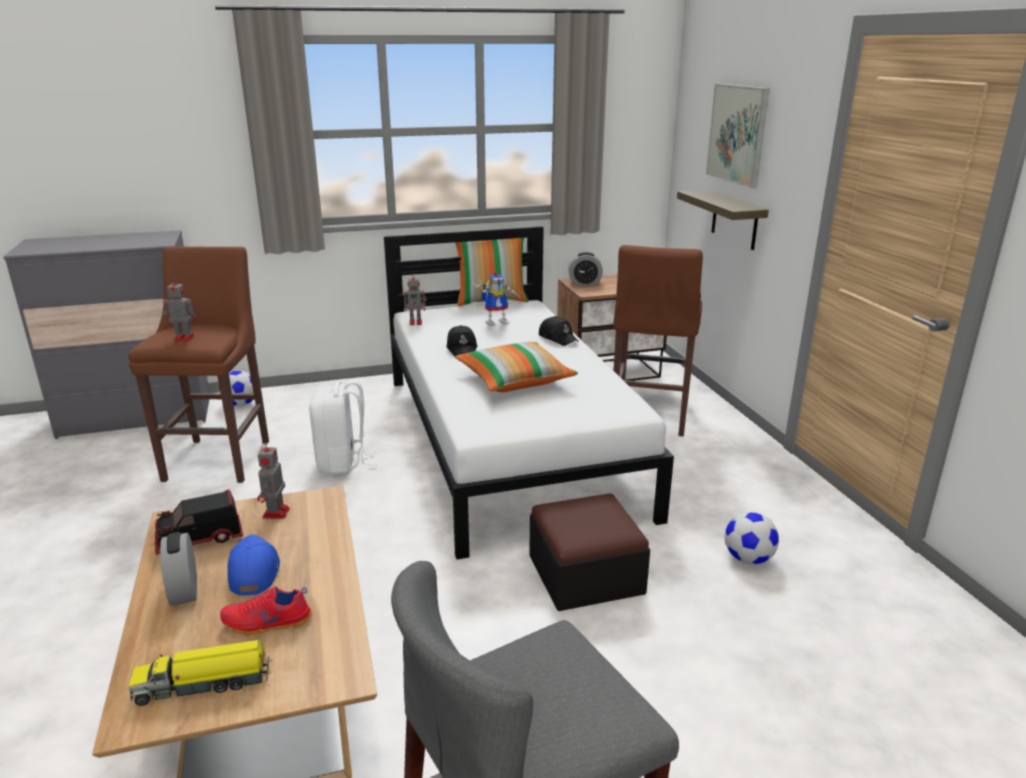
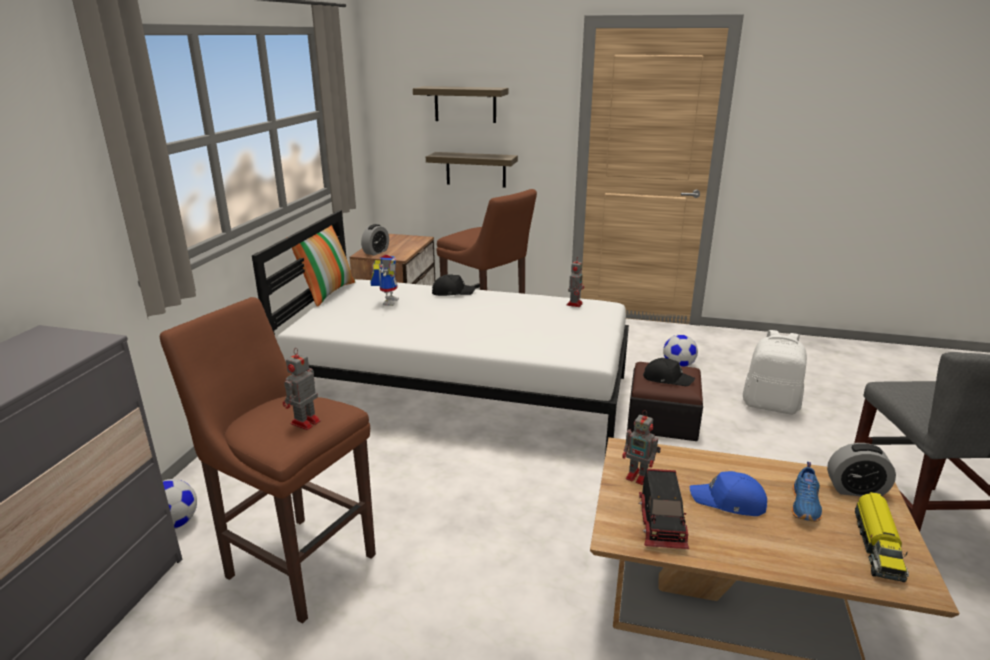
camera: 60 degrees left, 0 degrees up
alarm clock [160,532,197,606] -> alarm clock moved to [827,443,896,496]
red shoe [220,586,312,636] -> blue shoe [791,462,822,522]
white backpack [309,380,378,475] -> white backpack moved to [743,330,807,415]
toy robot [404,273,427,325] -> toy robot moved to [567,257,584,307]
black cap [447,325,477,356] -> black cap moved to [643,358,695,386]
pillow [455,342,578,392] -> none
picture [706,84,770,188] -> shelf [413,86,508,123]

